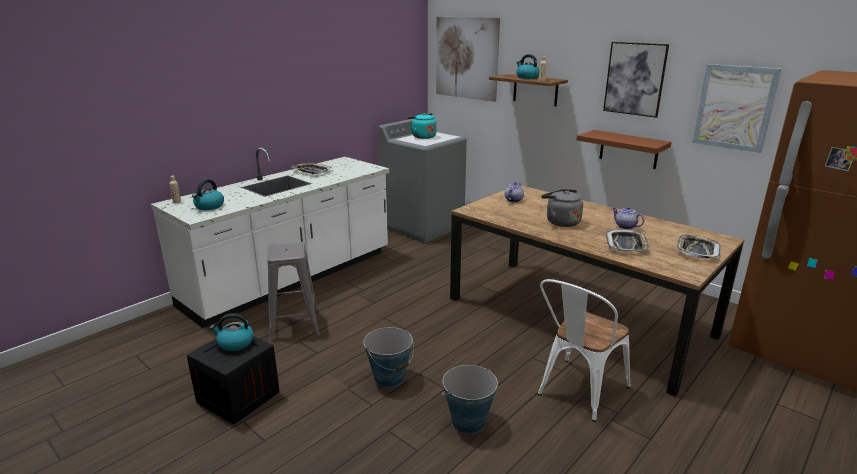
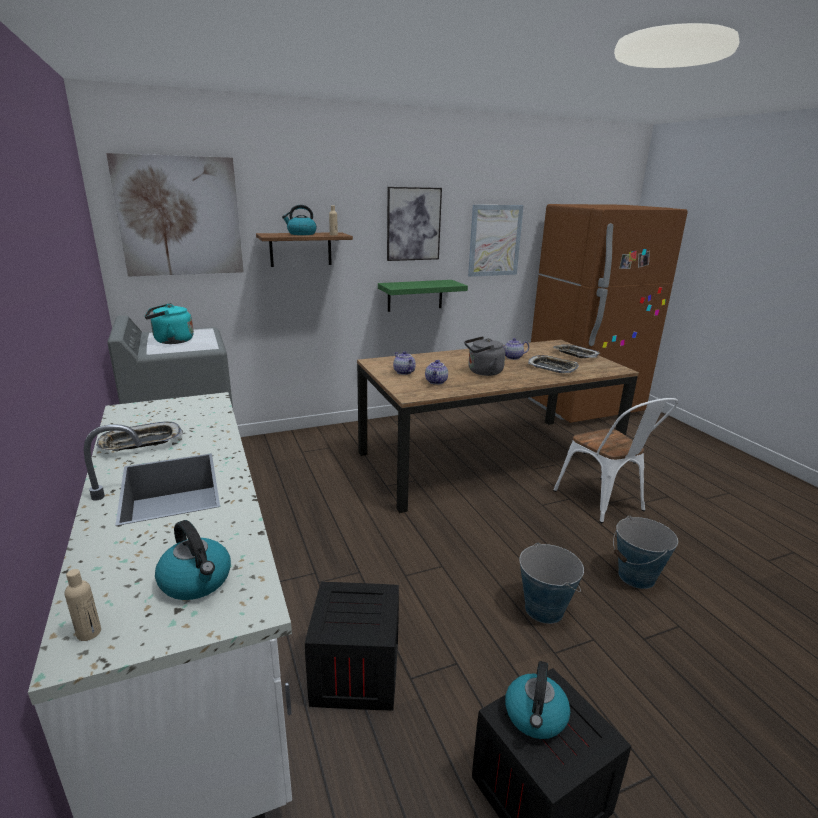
camera: 65 degrees left, 0 degrees up
grey stool [267,242,320,341] -> crate [305,582,399,710]
brown shelf [577,130,672,169] -> green shelf [378,280,468,312]
none -> teapot [425,360,448,385]

